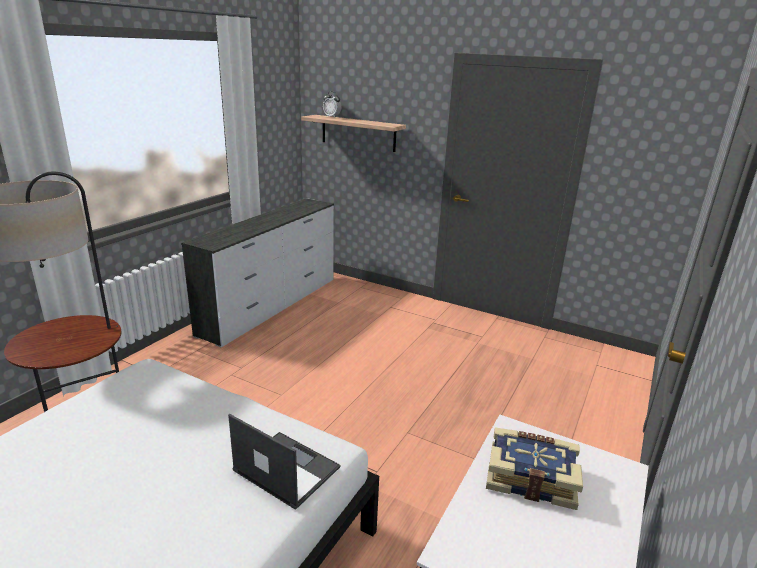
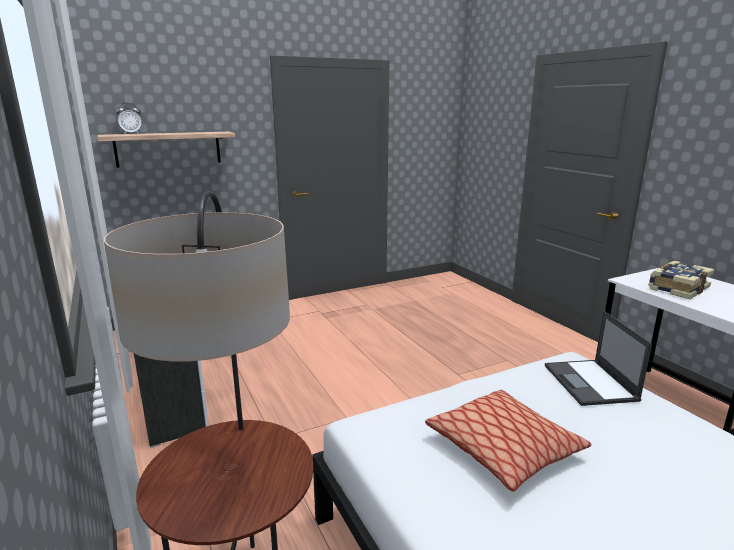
camera: 55 degrees left, 5 degrees down
laptop [228,414,341,510] -> laptop turned 75 degrees counterclockwise [545,311,652,406]
none -> pillow [425,390,592,491]

